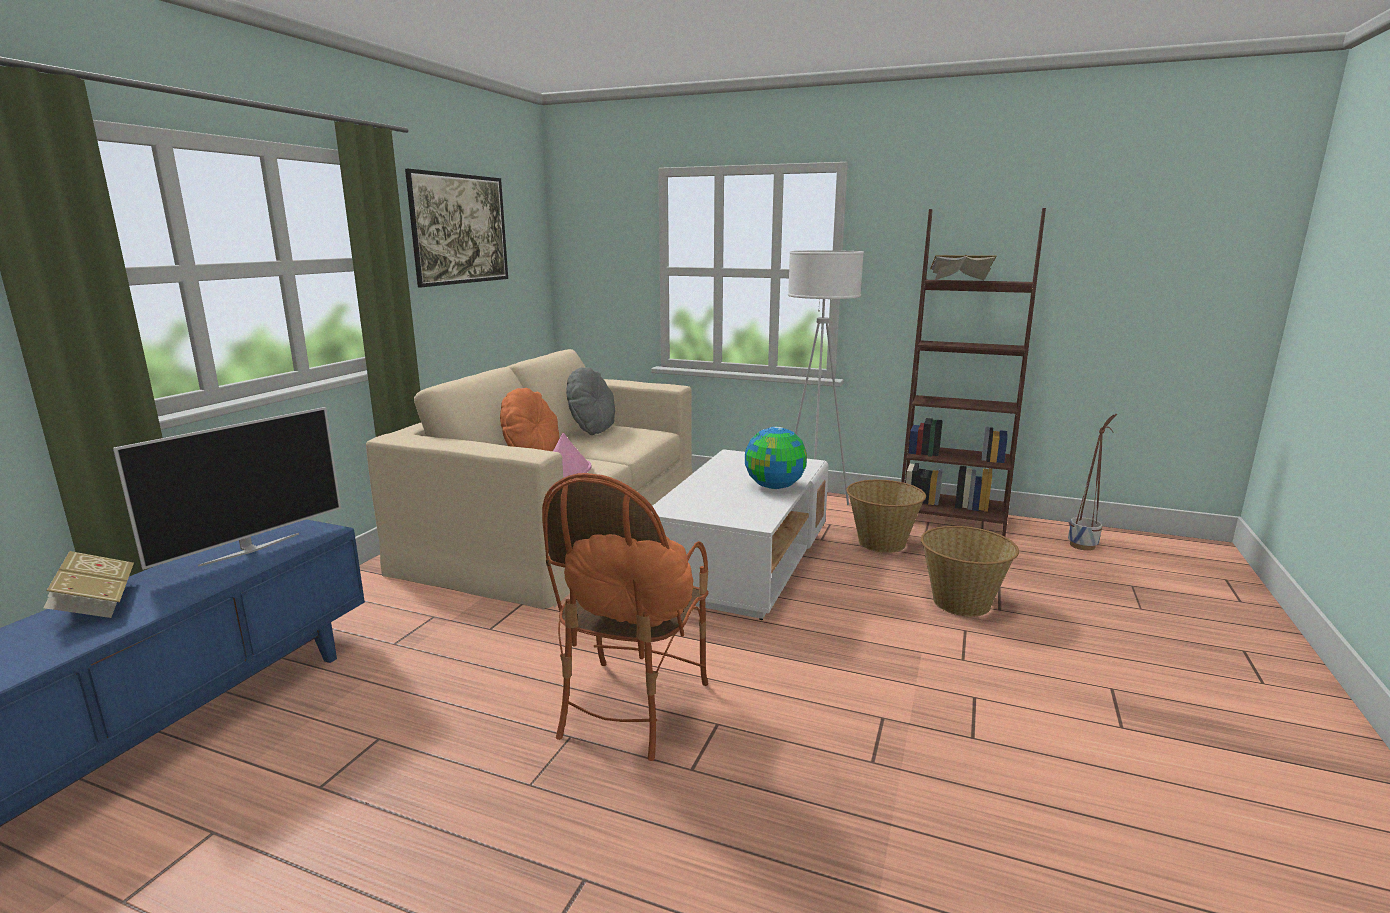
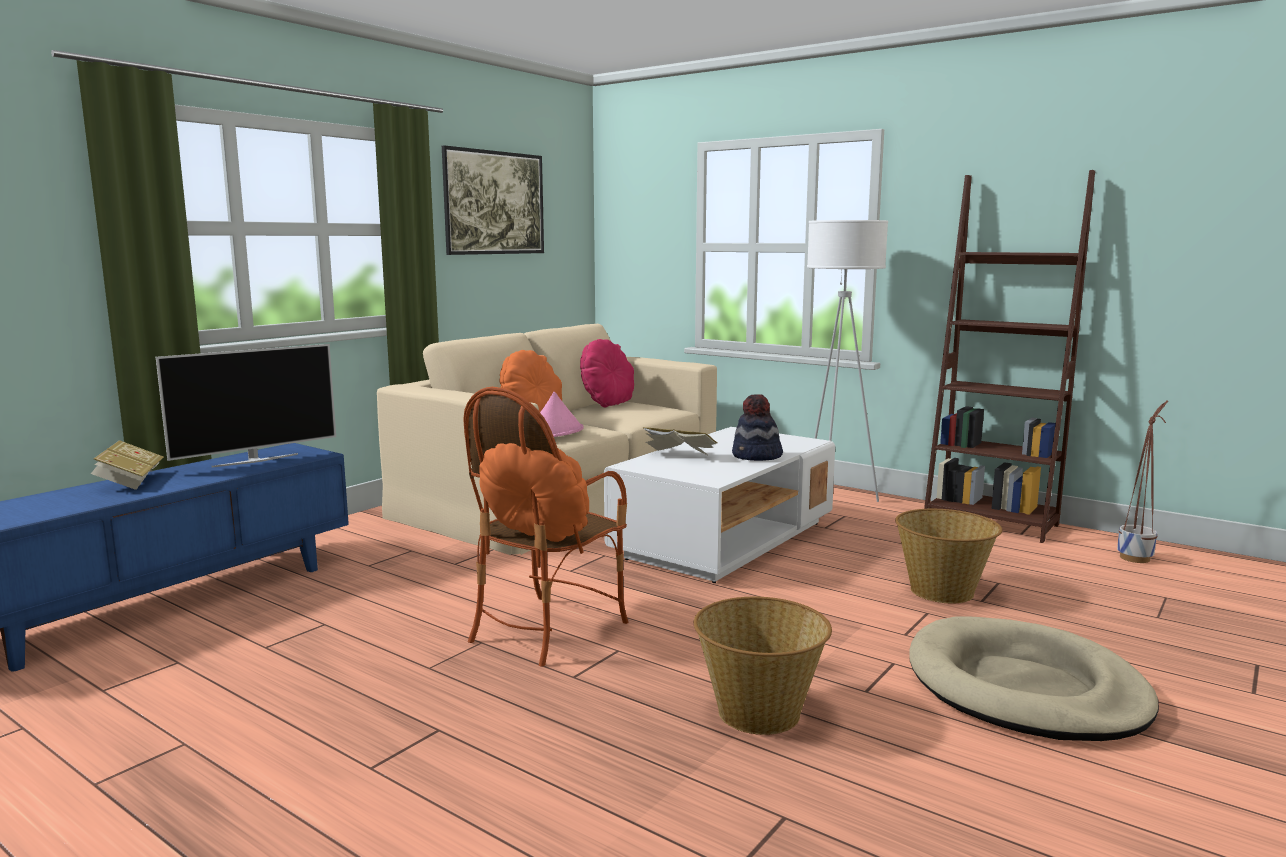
camera: 15 degrees right, 5 degrees down
grey pillow [566,367,615,435] -> pink pillow [580,339,634,407]
globe [745,427,807,489] -> hat [732,394,783,461]
basket [846,480,926,553] -> basket moved to [694,597,832,735]
book [930,255,997,280] -> book moved to [642,427,718,456]
none -> beige dog bed [909,616,1159,741]

